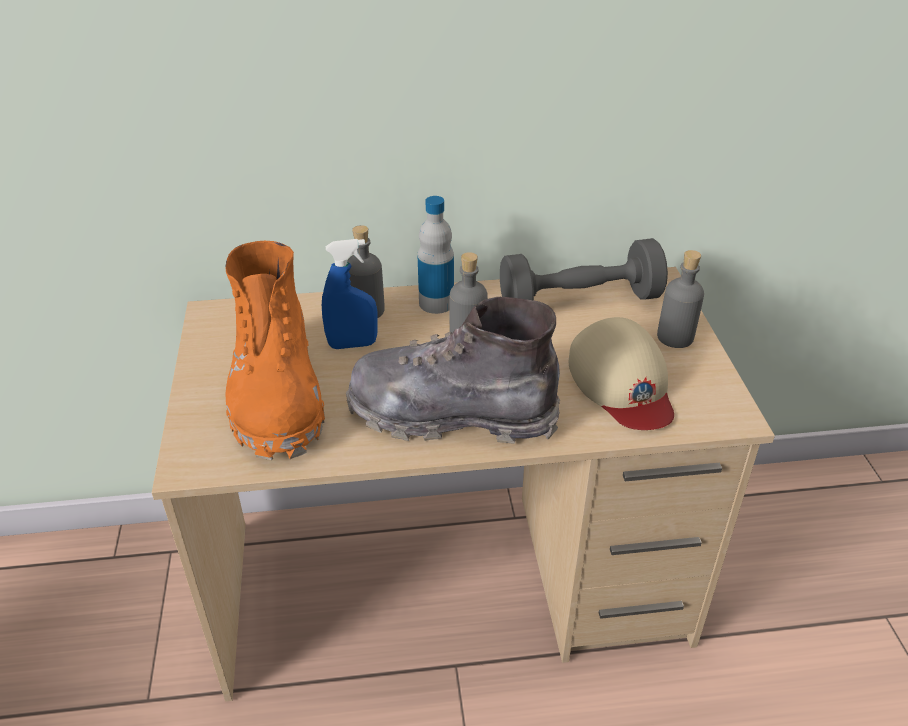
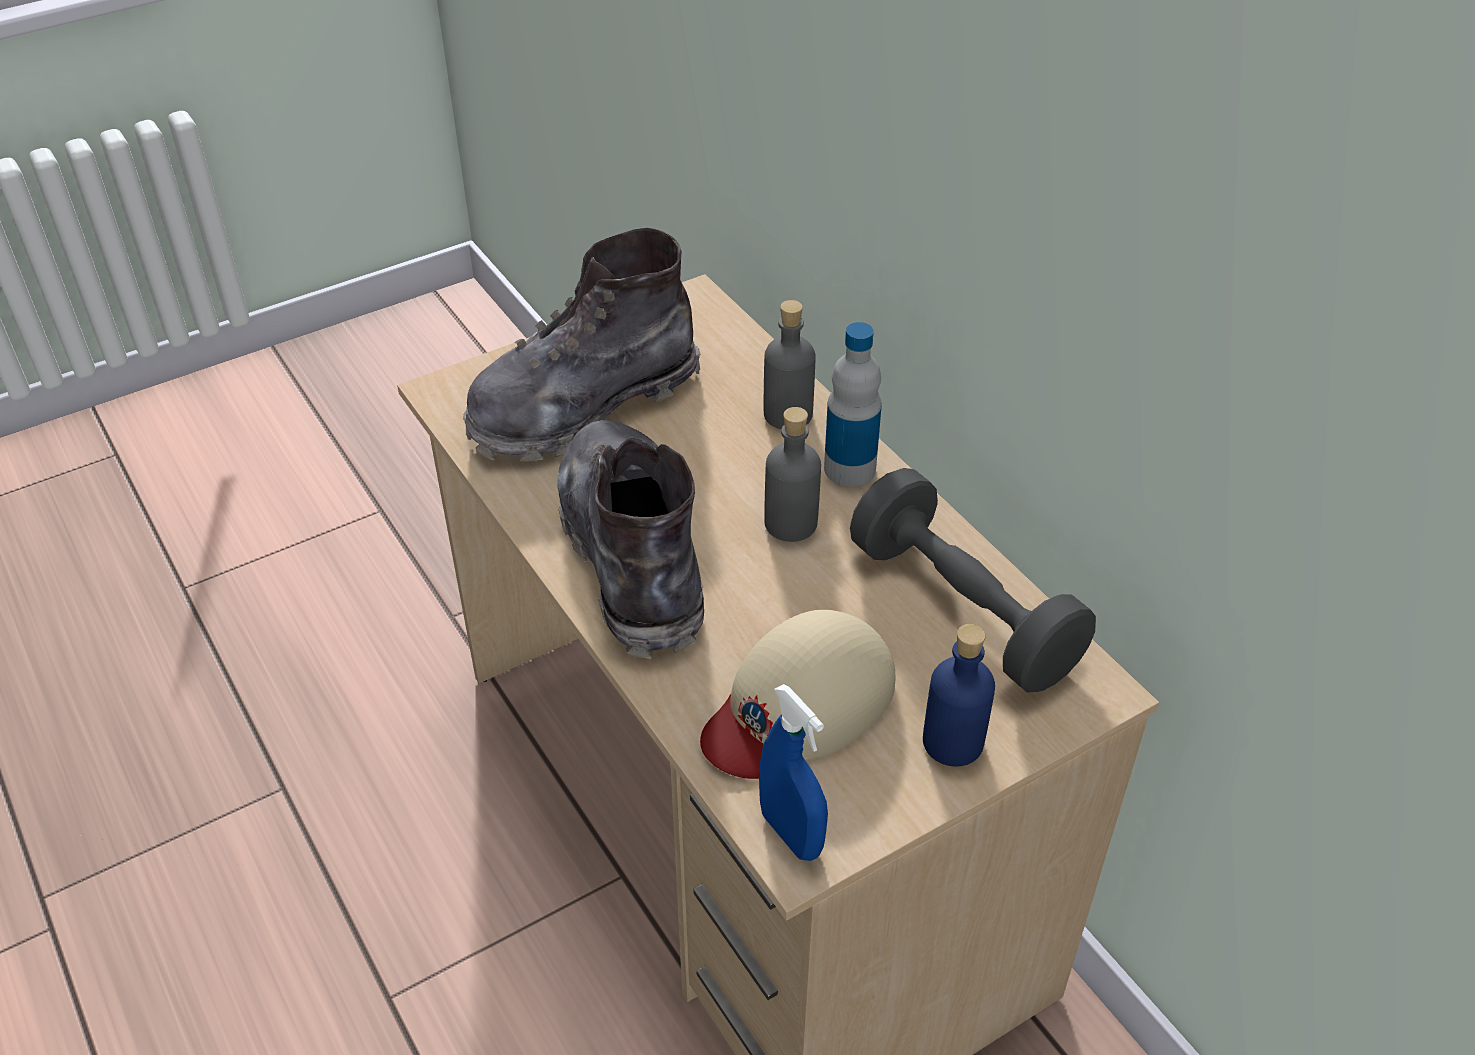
camera: 65 degrees right, 5 degrees up
orange boot [225,241,325,460] -> grey boot [463,228,700,462]
blue spray bottle [322,239,378,349] -> blue spray bottle moved to [759,684,828,861]
grey bottle [657,250,704,348] -> blue bottle [923,624,995,766]

